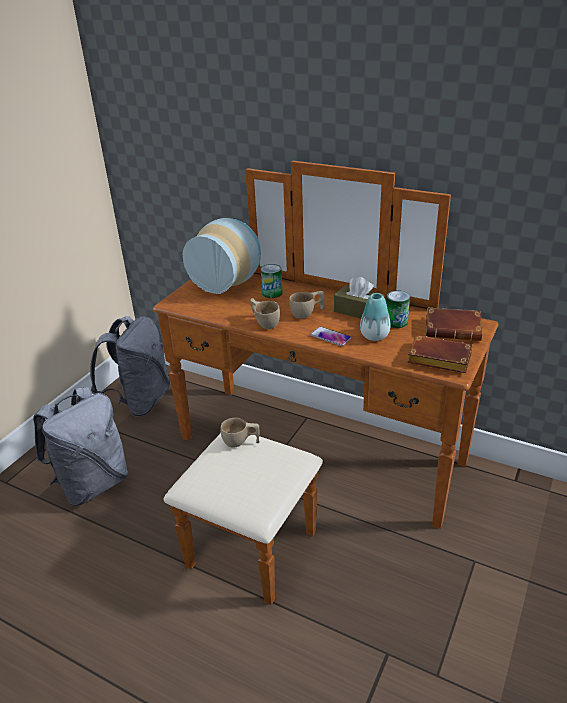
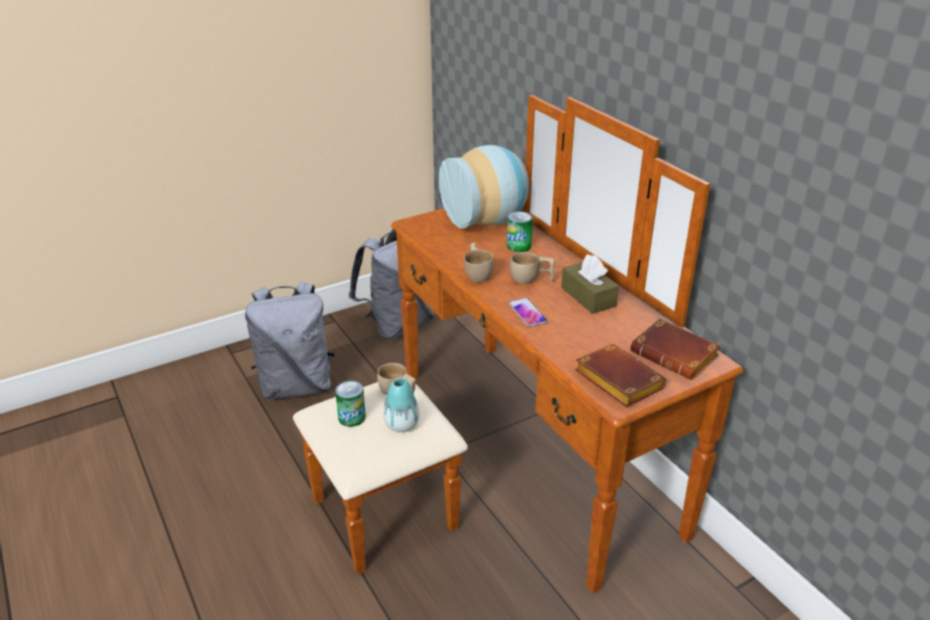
camera: 30 degrees right, 0 degrees up
vase [360,293,390,341] -> vase moved to [383,377,419,432]
can [386,291,410,328] -> can moved to [335,380,366,427]

